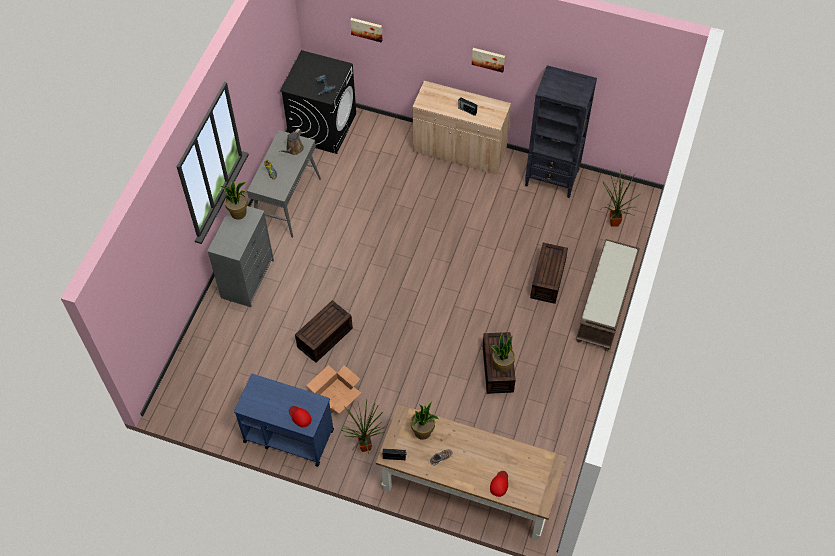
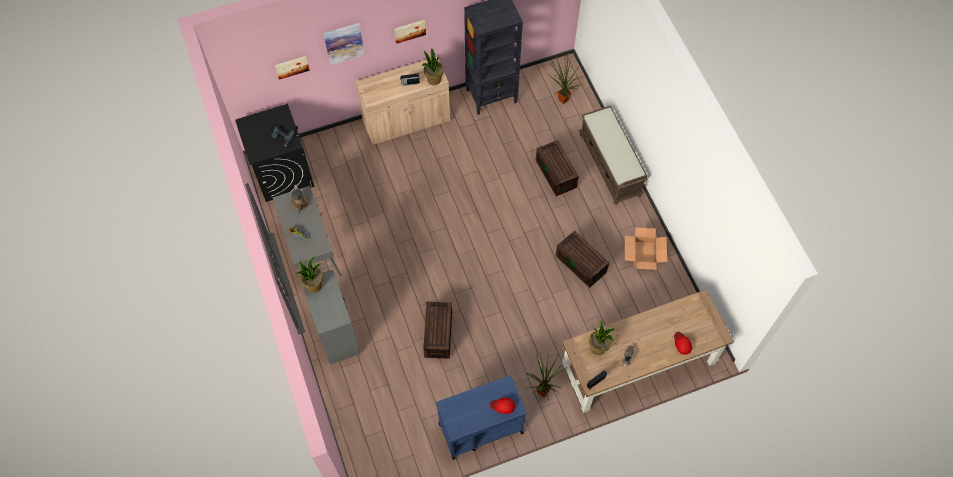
camera: 40 degrees left, 5 degrees up
cardboard box [306,365,361,414] -> cardboard box moved to [625,228,667,270]
potted plant [490,332,515,373] -> potted plant moved to [421,48,444,86]
none -> picture [323,23,365,65]

